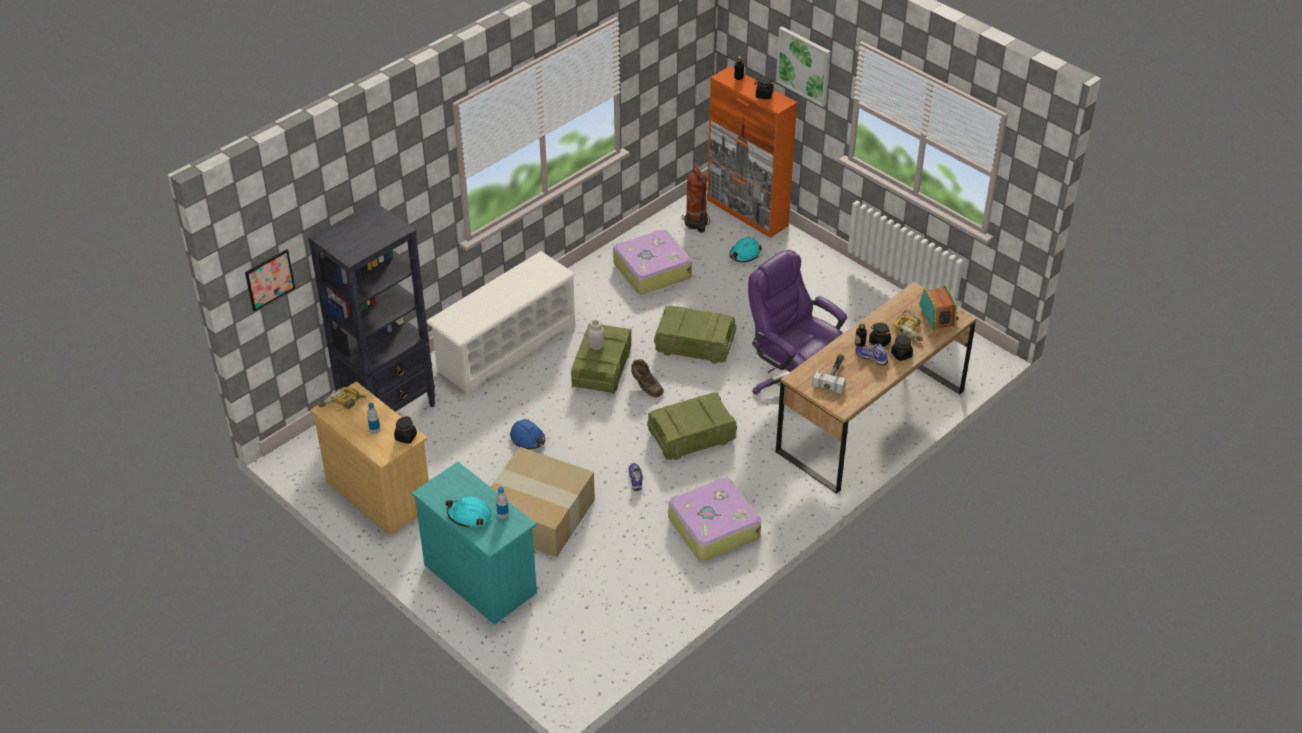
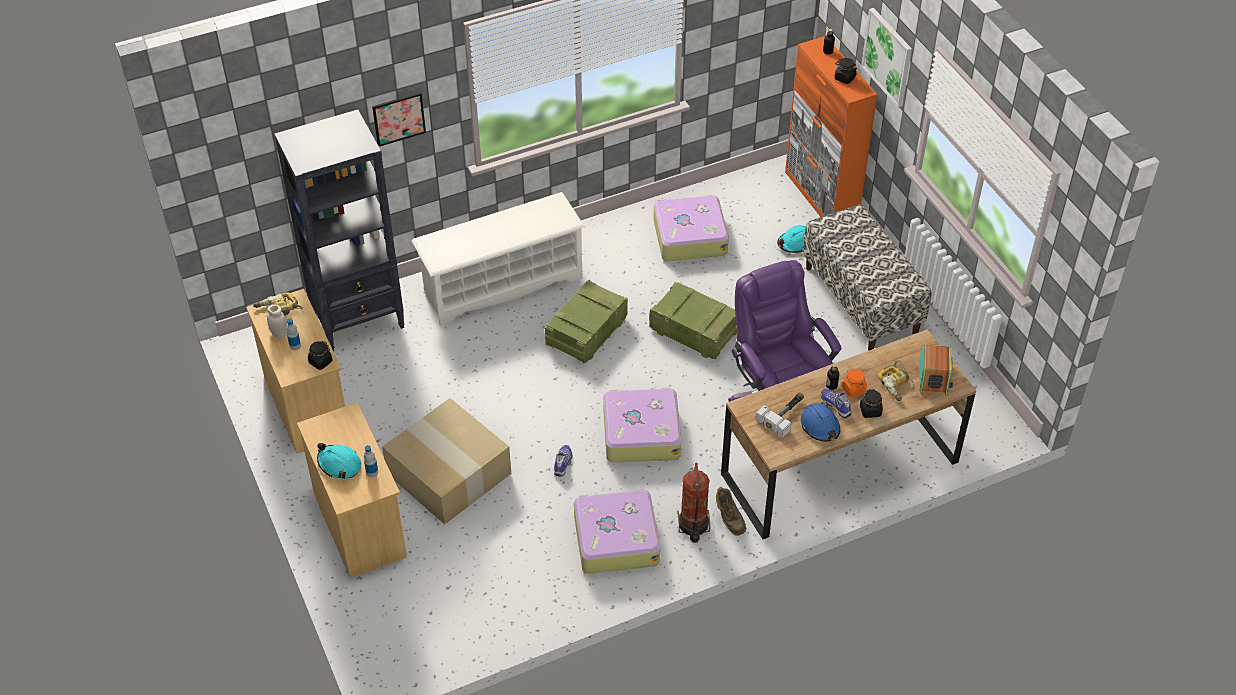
camera: 20 degrees right, 5 degrees up
picture [245,249,295,312] -> picture moved to [372,92,426,146]
turquoise dresser [412,462,537,625] -> beige dresser [297,402,407,578]
blue hard hat [510,419,545,449] -> blue hard hat moved to [801,402,840,442]
white jar [587,320,605,350] -> white jar moved to [267,304,287,338]
brown boot [631,359,664,398] -> brown boot moved to [716,487,746,535]
crate [647,392,737,460] -> suitcase [603,387,681,463]
fire extinguisher [682,163,710,233] -> fire extinguisher moved to [677,463,710,543]
black jar [869,323,891,347] -> orange jar [842,368,867,398]
none -> bench [802,204,932,351]

